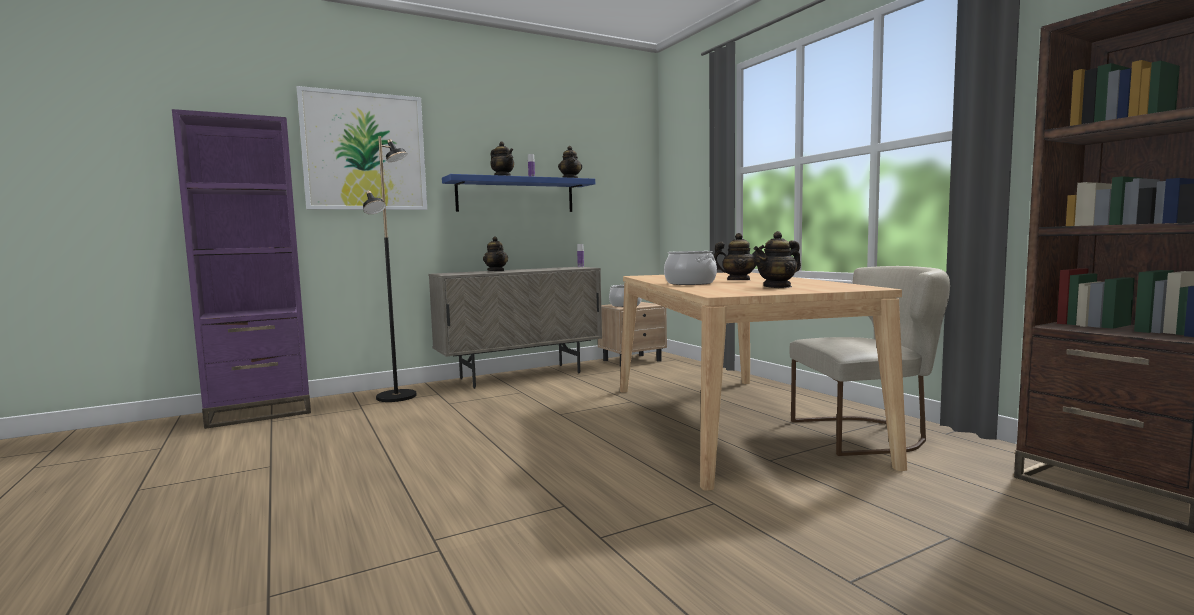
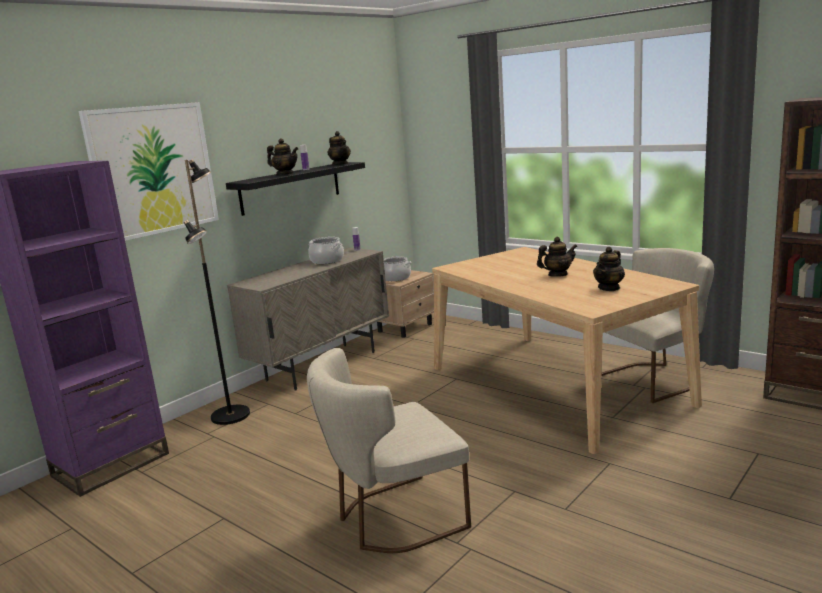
camera: 20 degrees left, 10 degrees up
blue shelf [442,174,595,212] -> black shelf [226,162,365,216]
teapot [483,236,508,271] -> none
cooking pot [664,251,717,285] -> cooking pot moved to [308,237,344,264]
none -> beige chair [307,348,471,553]

